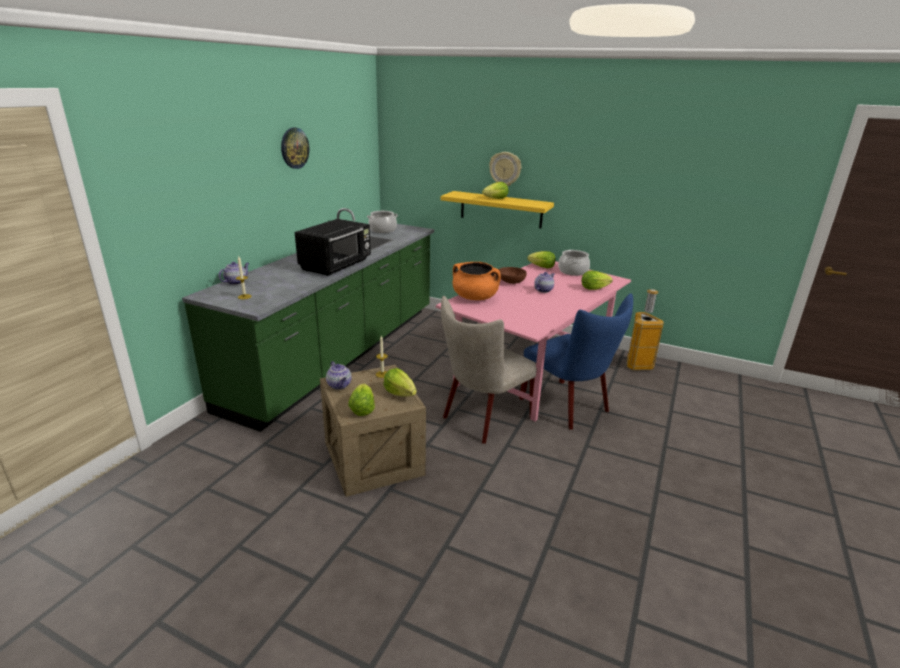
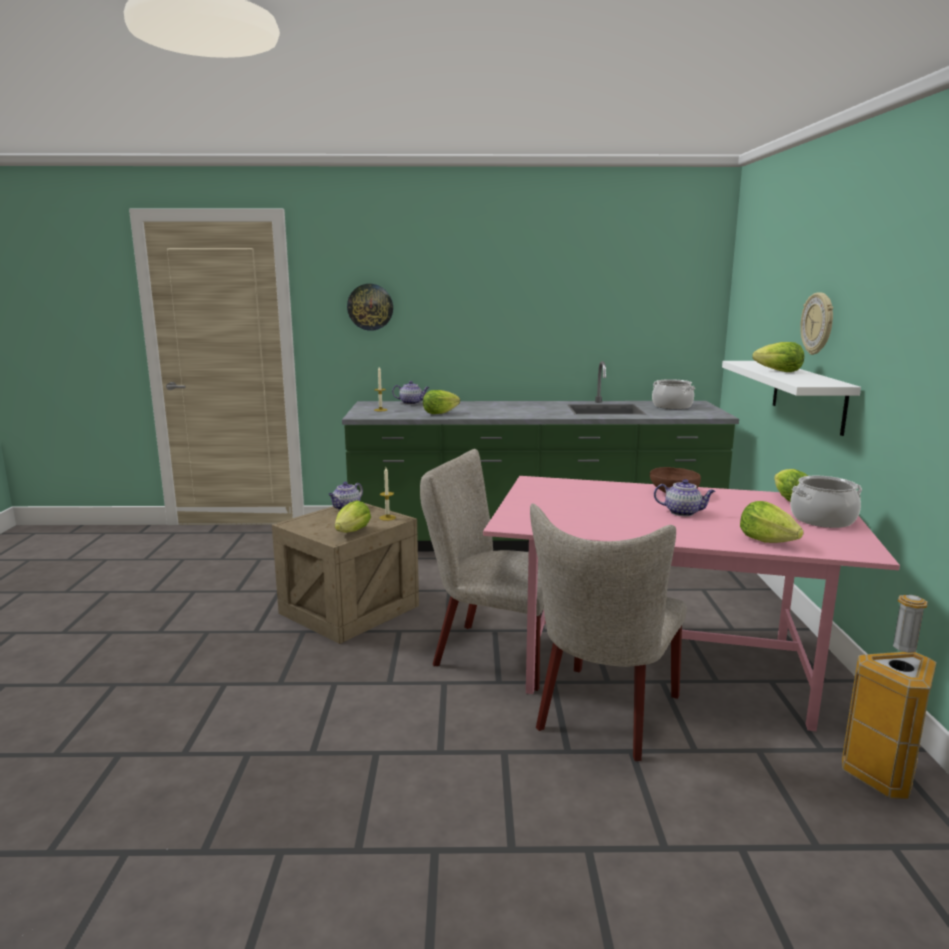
camera: 65 degrees right, 10 degrees down
wall clock [281,128,310,169] -> wall clock moved to [347,284,393,331]
black microwave [295,219,371,276] -> none
lettuce [348,384,375,416] -> lettuce moved to [423,390,460,414]
yellow shelf [440,191,554,228] -> white shelf [722,361,861,436]
orange cooking pot [452,262,501,300] -> none
blue chair [519,293,633,429] -> beige chair [530,504,687,761]

